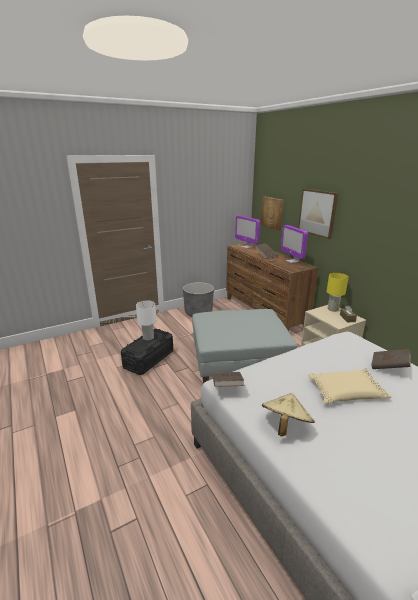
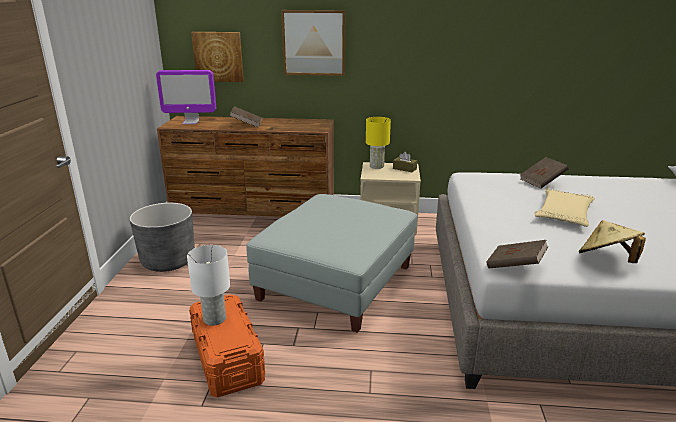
camera: 55 degrees left, 0 degrees up
black storage box [121,329,173,375] -> orange storage box [189,295,265,397]
monitor [281,225,308,263] -> none

